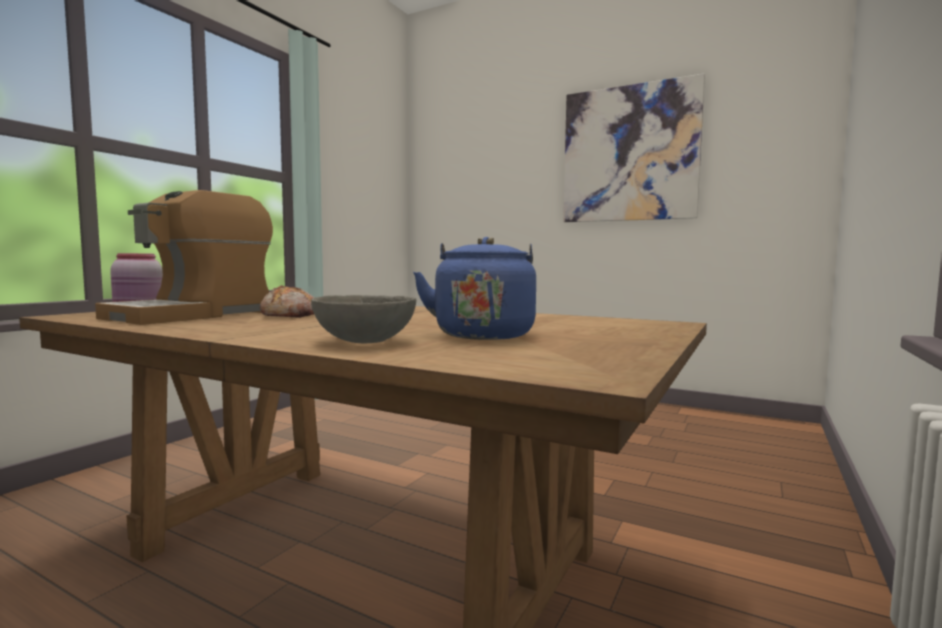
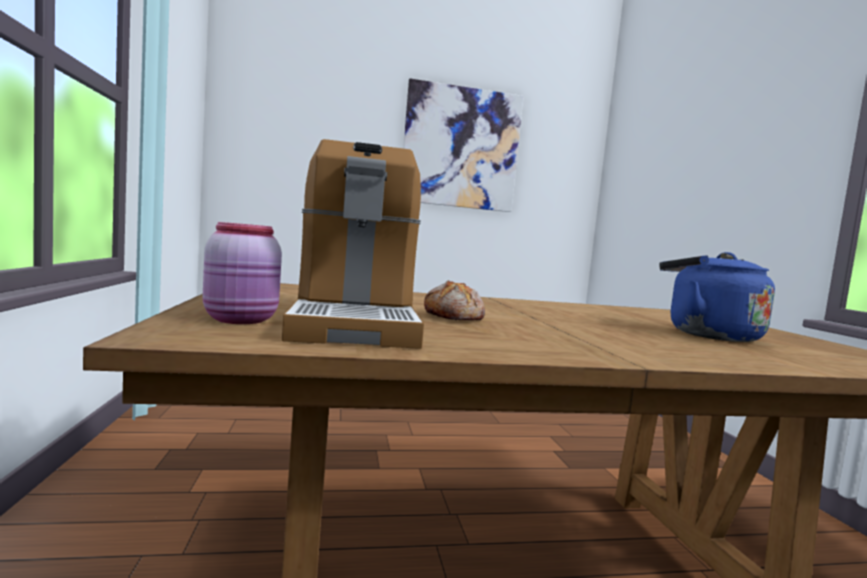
camera: 40 degrees left, 0 degrees up
grey bowl [311,295,416,343] -> none

